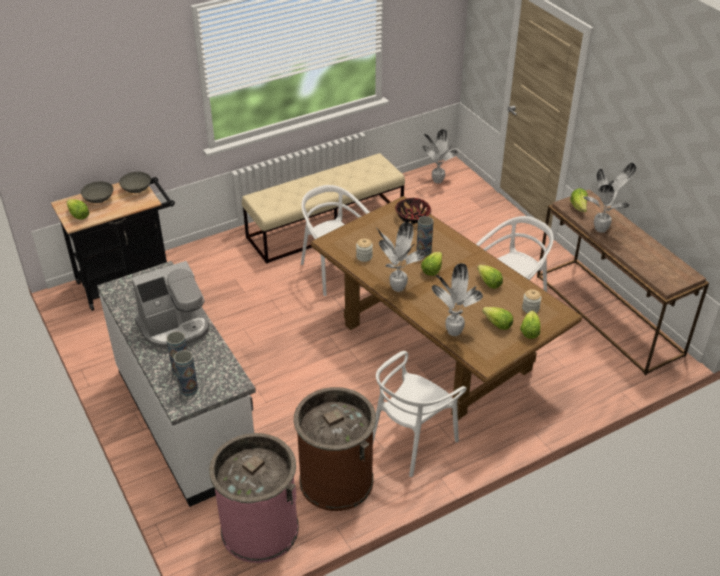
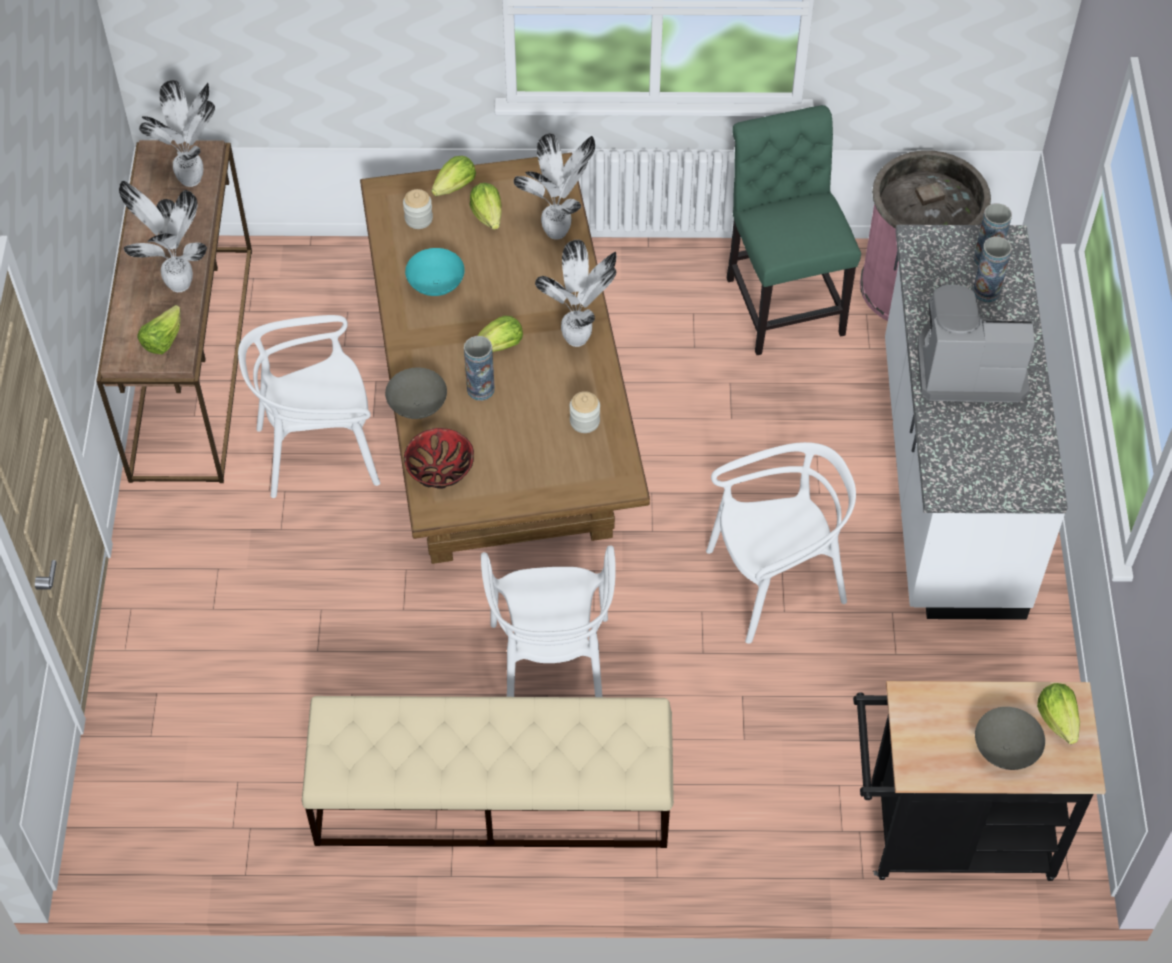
camera: 150 degrees left, 15 degrees up
grey bowl [119,172,151,193] -> grey bowl moved to [385,367,447,419]
brown trash can [294,387,376,511] -> green chair [727,105,861,355]
white chair [373,351,466,477] -> white chair moved to [706,442,856,644]
potted plant [422,129,458,183] -> potted plant moved to [139,80,215,187]
lettuce [477,265,503,289] -> turquoise bowl [405,248,465,296]

